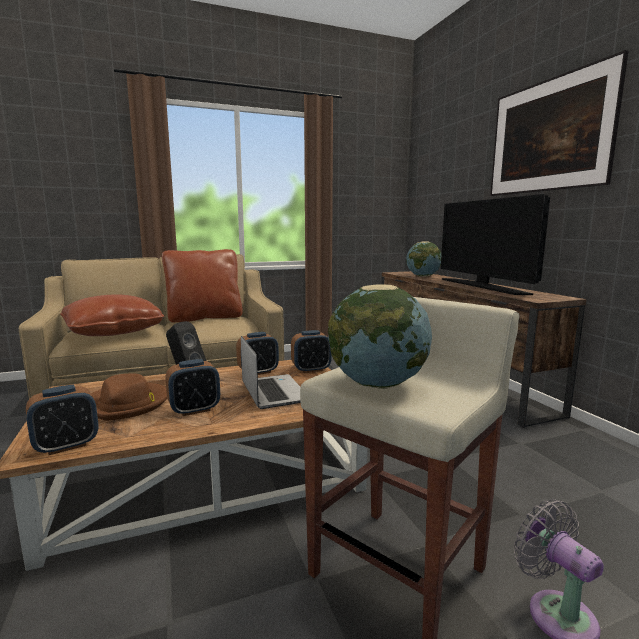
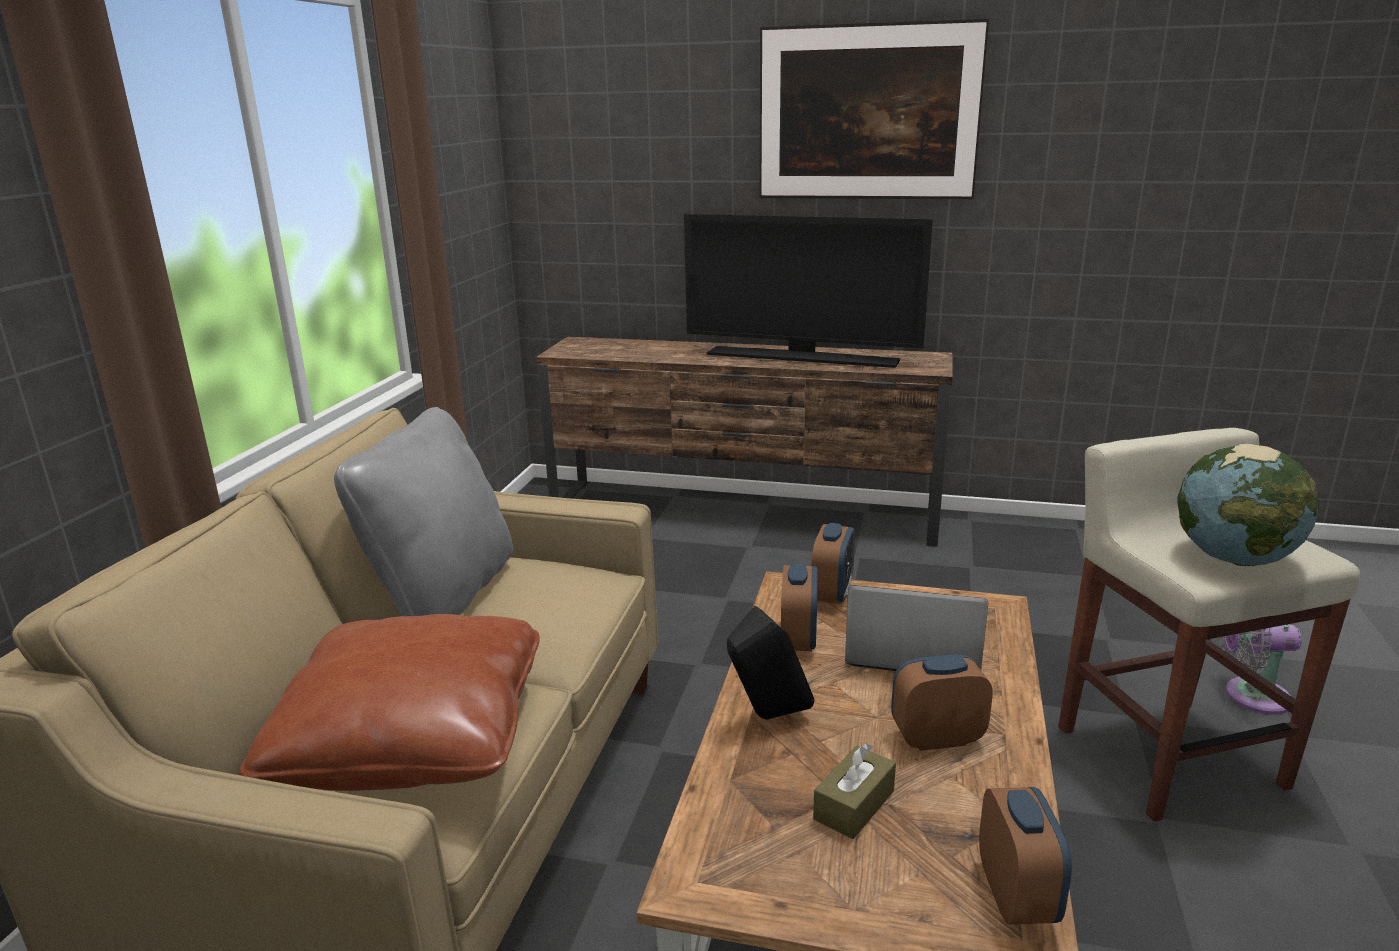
camera: 55 degrees left, 10 degrees up
brown hat [91,374,167,421] -> brown tissue box [813,743,896,839]
brown pillow [162,249,243,323] -> grey pillow [334,407,513,616]
alarm clock [166,359,220,416] -> alarm clock turned 105 degrees counterclockwise [891,654,993,751]
globe [406,241,442,277] -> none

